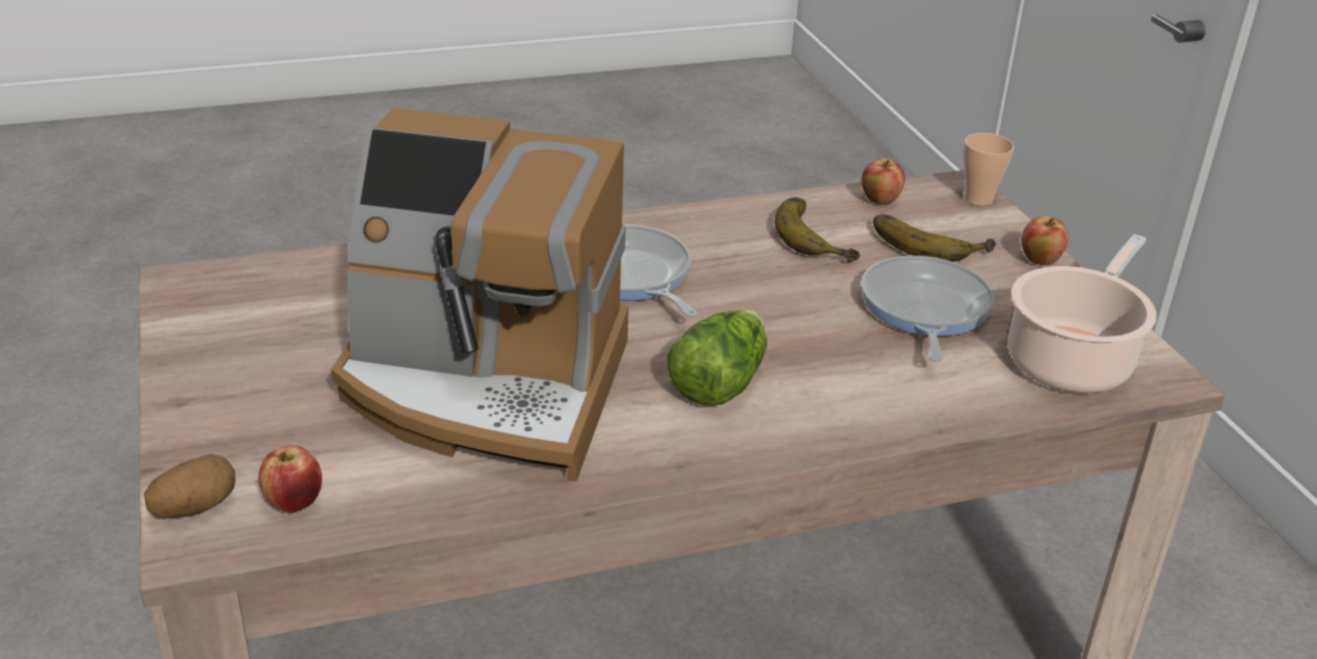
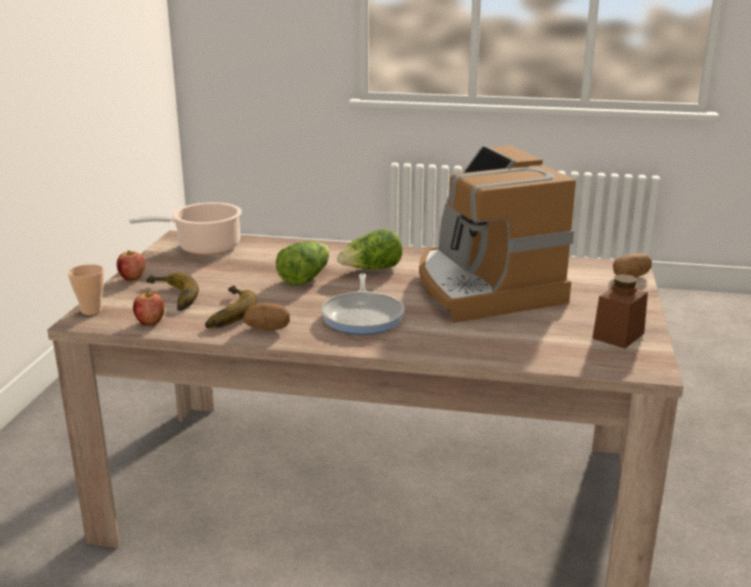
camera: 150 degrees left, 10 degrees down
apple [258,445,322,513] -> none
coffee machine [331,108,629,482] -> coffee machine turned 150 degrees counterclockwise [419,146,576,323]
frying pan [861,256,994,362] -> none
none -> potato [243,303,290,331]
none -> lettuce [276,241,329,286]
none -> brown jar [592,274,648,349]

